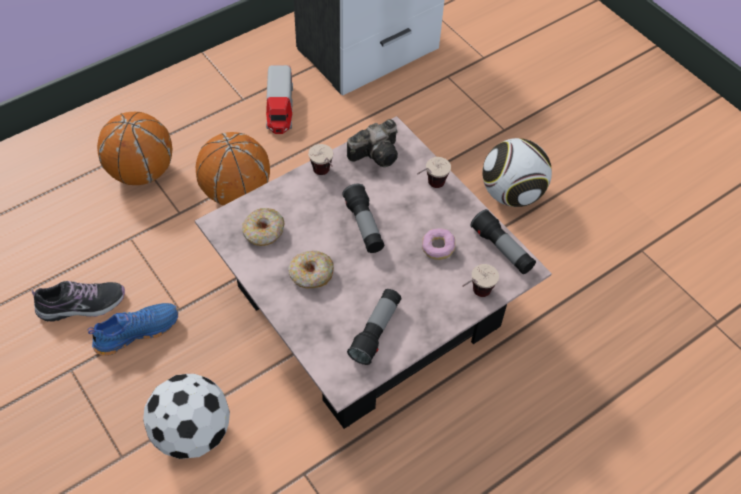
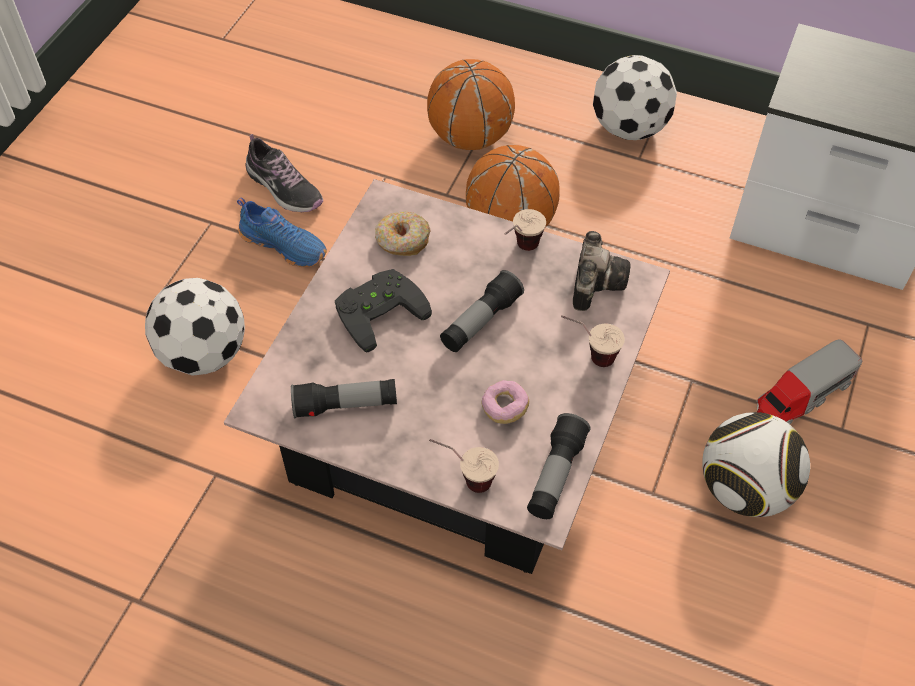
camera: 60 degrees right, 0 degrees up
toy truck [266,65,293,134] -> toy truck moved to [757,339,862,424]
donut [288,251,334,288] -> black game controller [335,269,432,352]
camera [347,119,398,167] -> camera turned 105 degrees counterclockwise [573,231,631,311]
none -> football [593,55,677,140]

